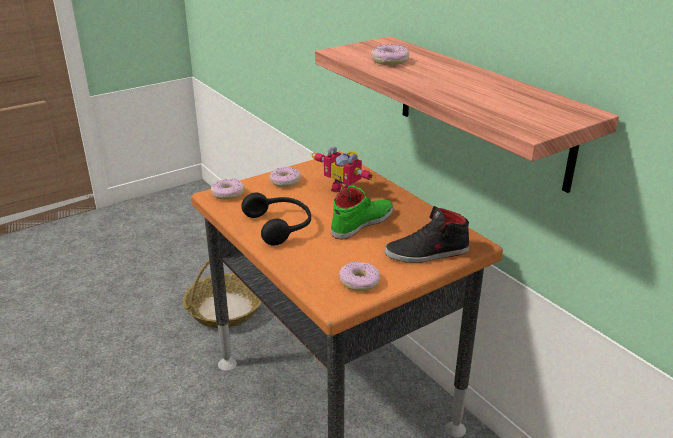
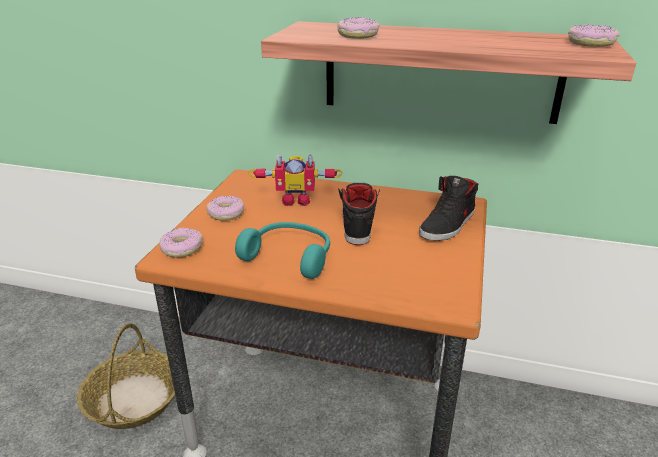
camera: 40 degrees left, 0 degrees up
black headphones [241,193,311,246] -> turquoise headphones [235,222,330,279]
green shoe [331,186,393,239] -> black shoe [338,183,380,245]
donut [339,262,380,291] -> donut moved to [568,25,619,47]

